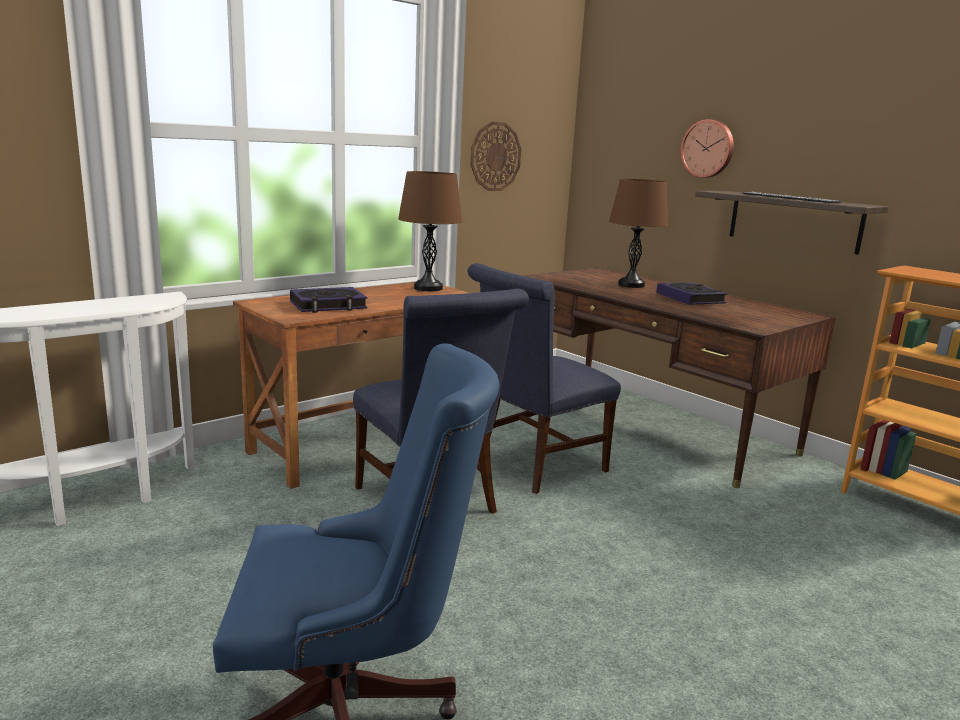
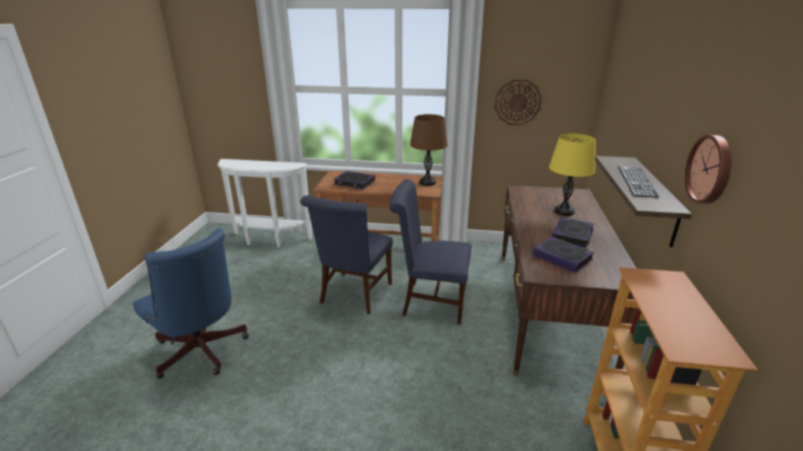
camera: 50 degrees right, 10 degrees up
brown table lamp [609,179,668,288] -> yellow table lamp [549,133,596,216]
wall clock [680,119,734,178] -> wall clock moved to [685,135,731,204]
none -> book [533,237,594,273]

